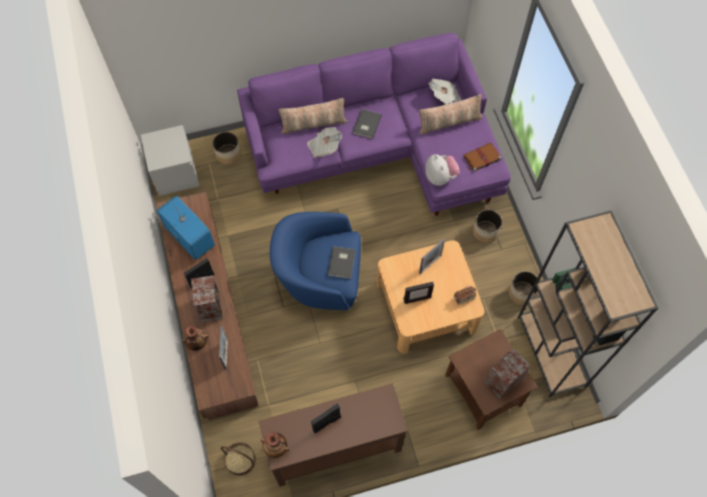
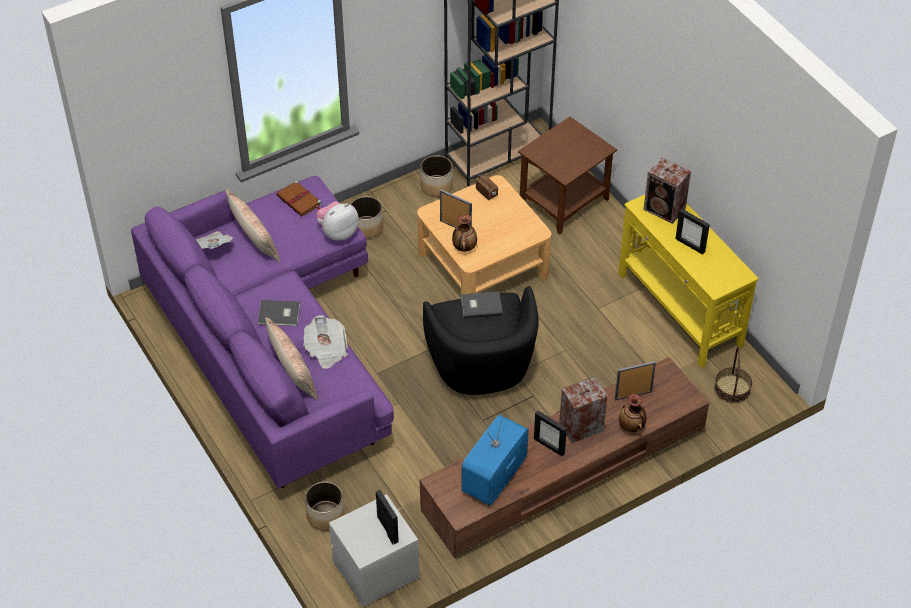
camera: 105 degrees left, 15 degrees down
brown console table [259,383,408,487] -> yellow console table [618,195,759,368]
vase [261,432,289,458] -> vase moved to [452,214,477,252]
blue armchair [270,212,361,310] -> black armchair [423,286,539,395]
picture frame [404,282,434,304] -> picture frame moved to [376,490,399,545]
speaker [484,349,531,399] -> speaker moved to [643,157,691,224]

